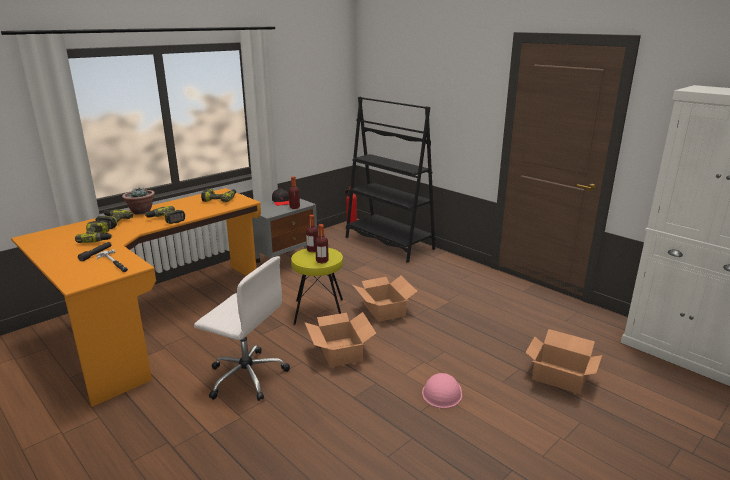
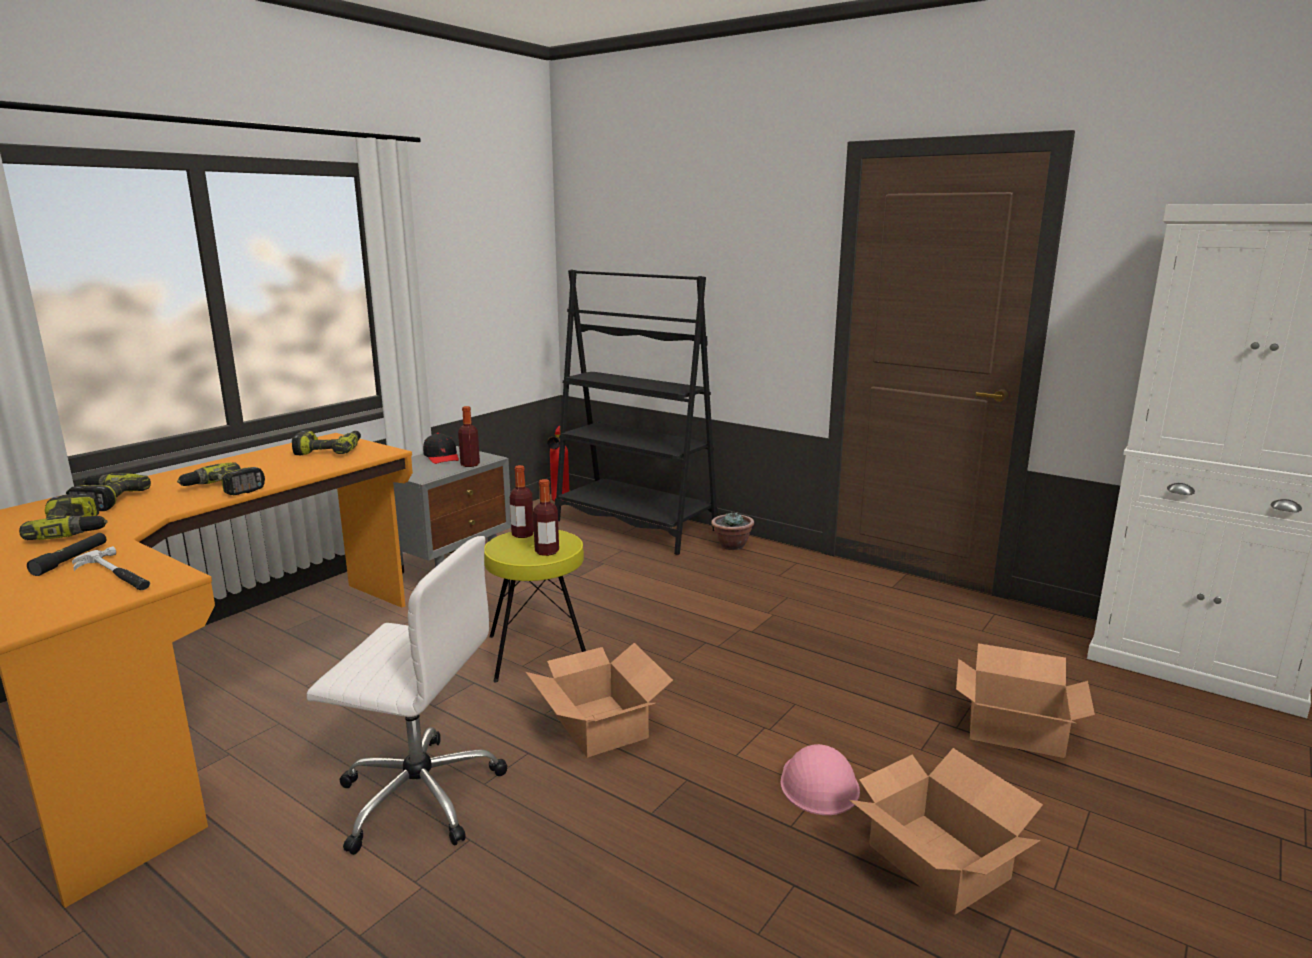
camera: 10 degrees left, 5 degrees down
potted plant [122,187,155,215] -> potted plant moved to [711,511,754,550]
cardboard box [353,276,417,322] -> cardboard box moved to [849,748,1043,914]

